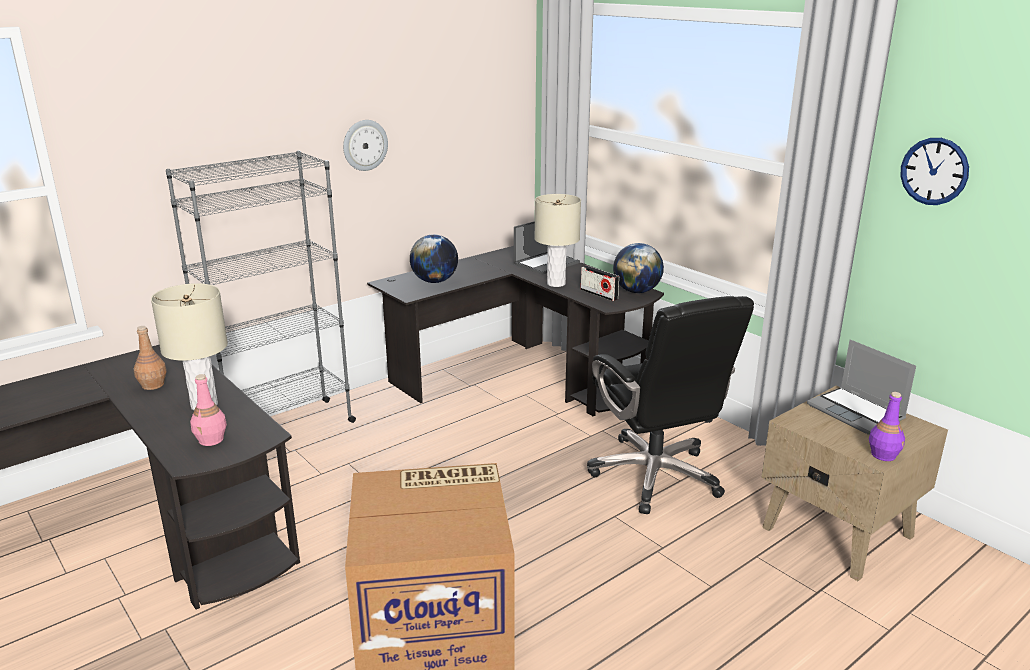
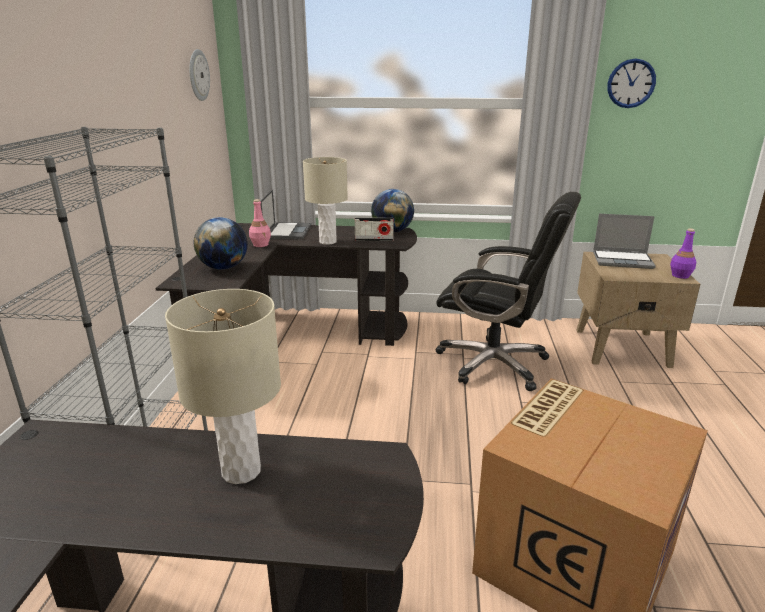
camera: 45 degrees left, 0 degrees up
brown bottle [134,326,167,390] -> none
pink bottle [190,374,227,446] -> pink bottle moved to [249,199,271,247]
wall clock [343,120,388,171] -> wall clock moved to [189,49,210,101]

